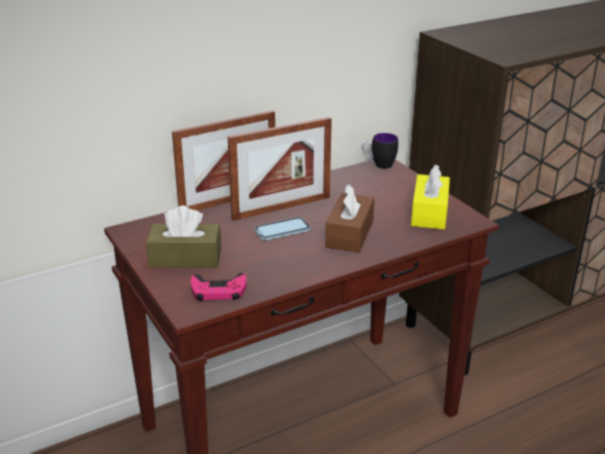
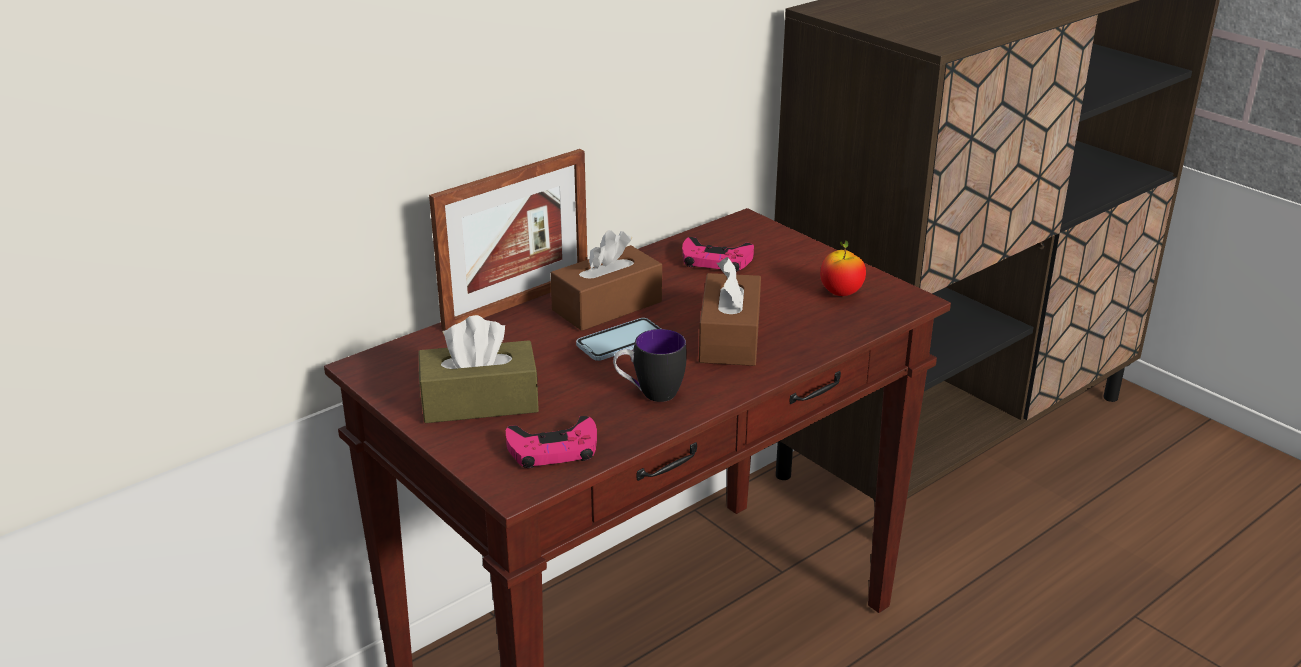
camera: 10 degrees left, 0 degrees up
picture frame [228,117,332,221] -> brown tissue box [550,230,662,331]
mug [362,133,398,169] -> mug moved to [613,329,687,402]
yellow tissue box [411,164,450,229] -> apple [820,240,866,296]
none -> pink game controller [682,237,754,272]

